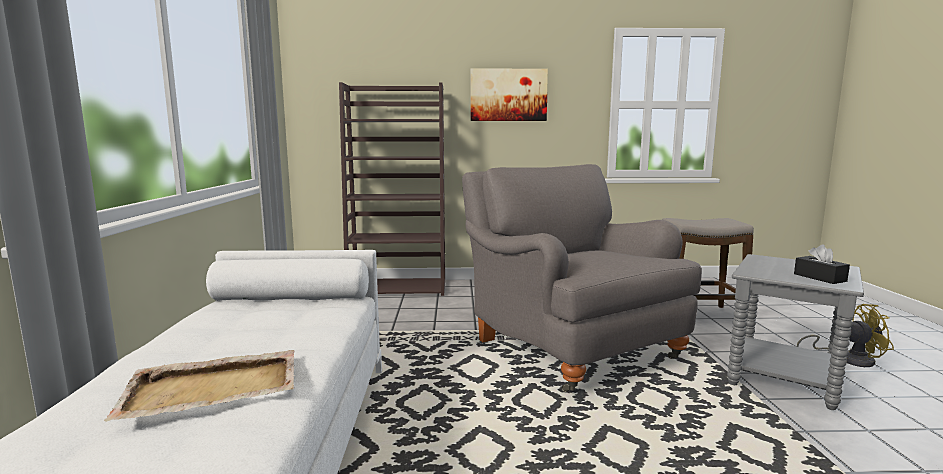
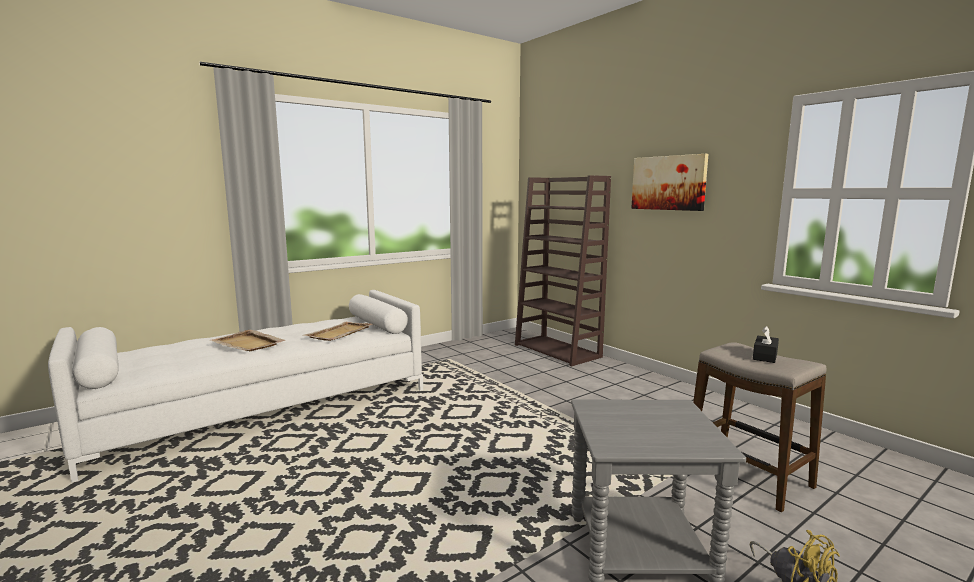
camera: 55 degrees right, 0 degrees up
grey armchair [462,164,702,392] -> none
black tissue box [794,244,850,284] -> black tissue box moved to [753,326,779,363]
none -> beige tray [304,322,374,341]

